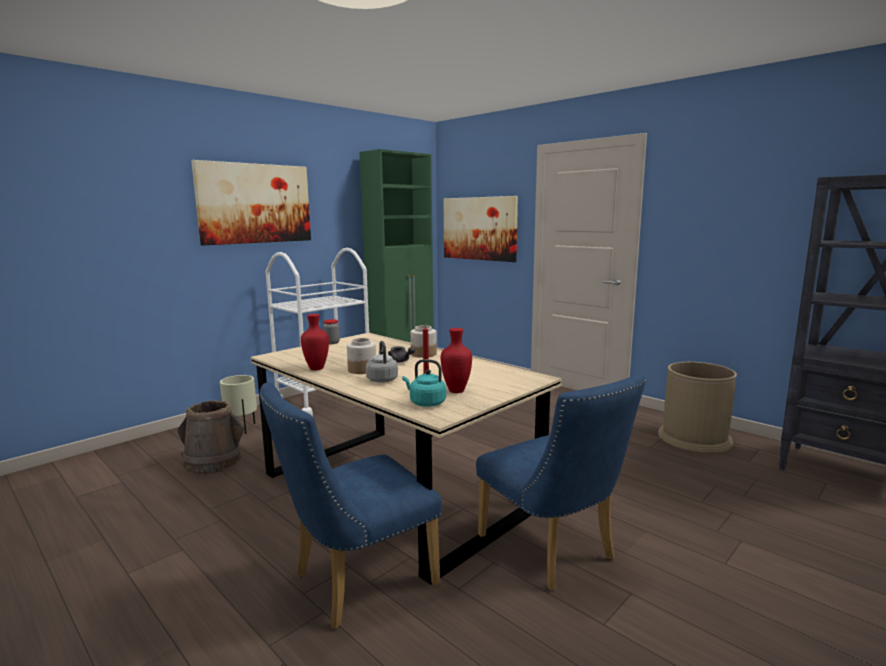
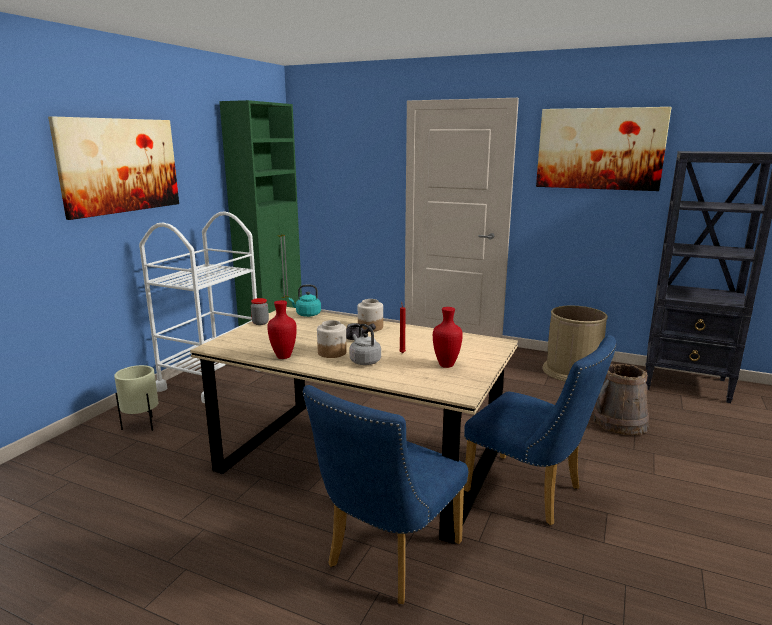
camera: 20 degrees left, 5 degrees up
brown bucket [178,400,244,474] -> brown bucket moved to [593,364,649,435]
turquoise kettle [402,359,446,407] -> turquoise kettle moved to [289,285,321,317]
picture [444,196,518,262] -> picture moved to [536,107,671,191]

